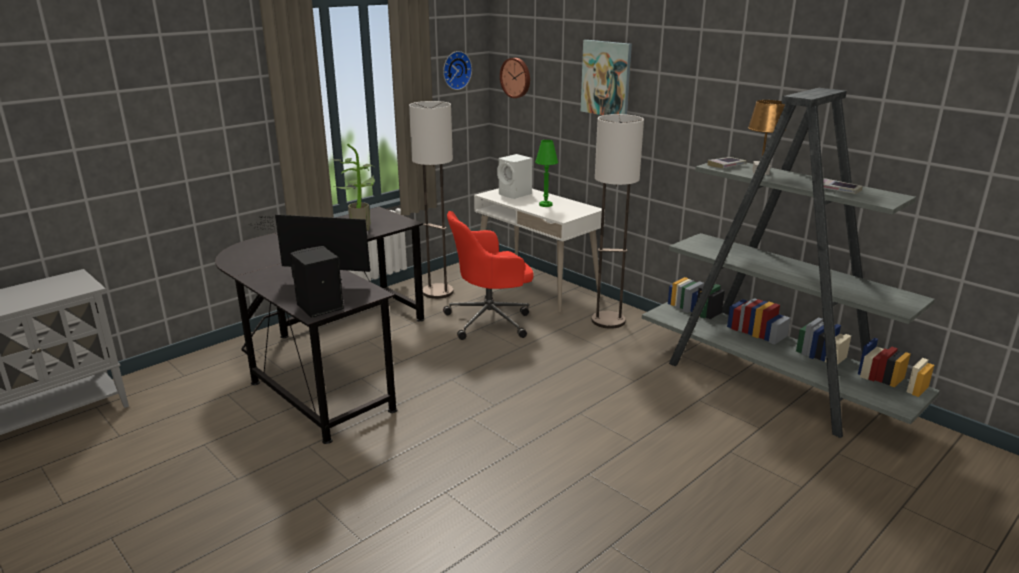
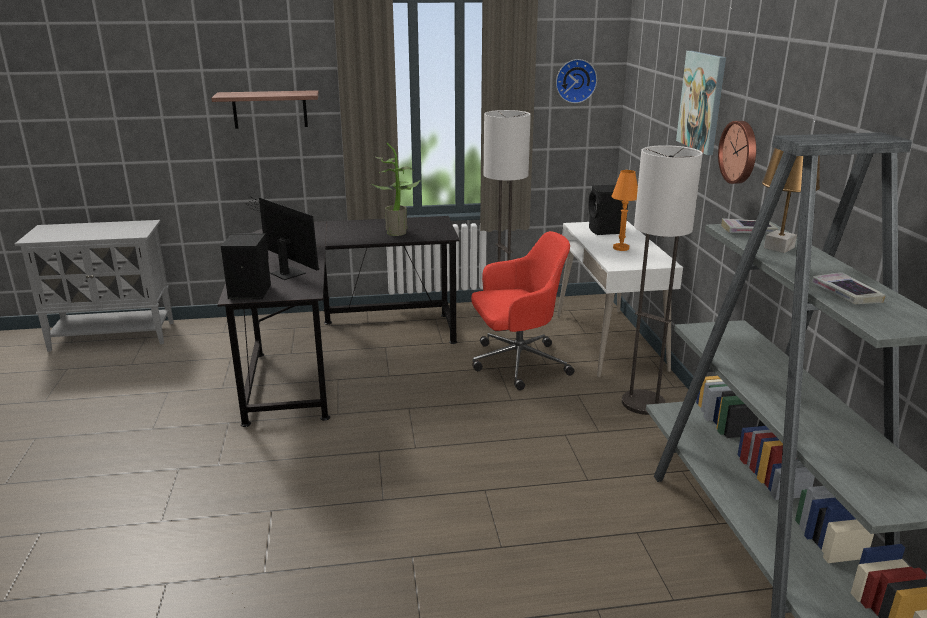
camera: 35 degrees right, 0 degrees up
red office chair [443,211,534,340] -> red office chair turned 150 degrees clockwise [471,231,574,391]
white speaker [497,154,532,199] -> black speaker [588,185,628,235]
wall clock [500,58,530,98] -> wall clock moved to [718,121,756,184]
green table lamp [535,140,558,207] -> orange table lamp [612,170,638,251]
none -> shelf [211,90,319,129]

